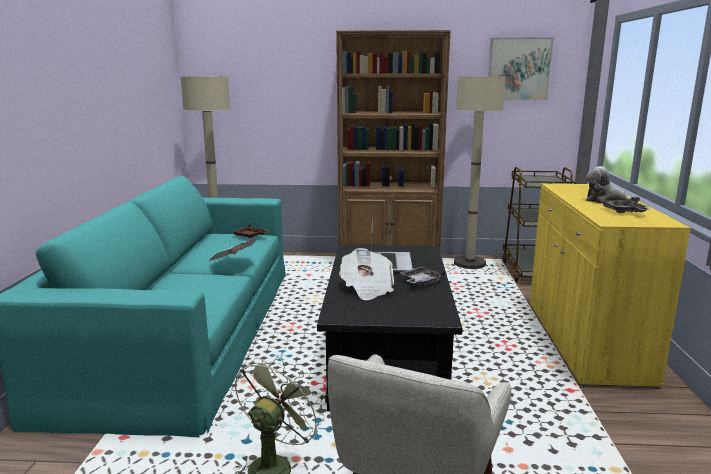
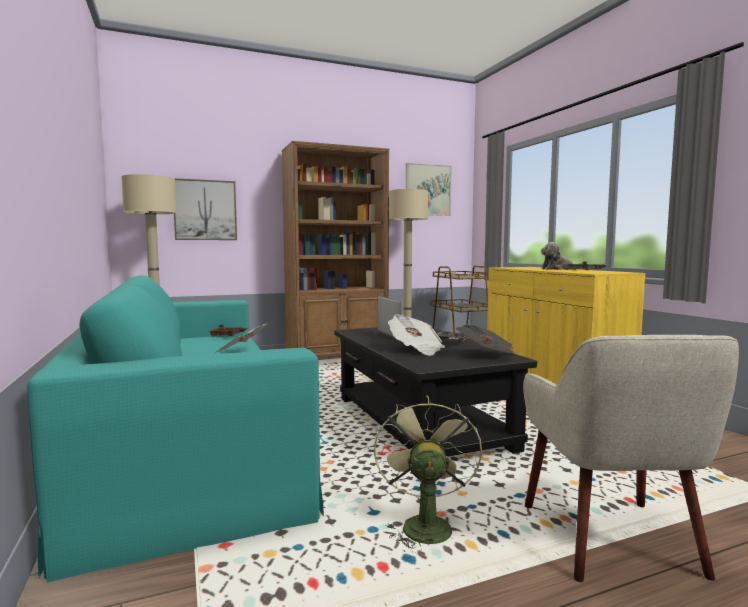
camera: 25 degrees left, 10 degrees down
none -> picture [174,178,237,240]
none -> newspaper [456,325,515,353]

